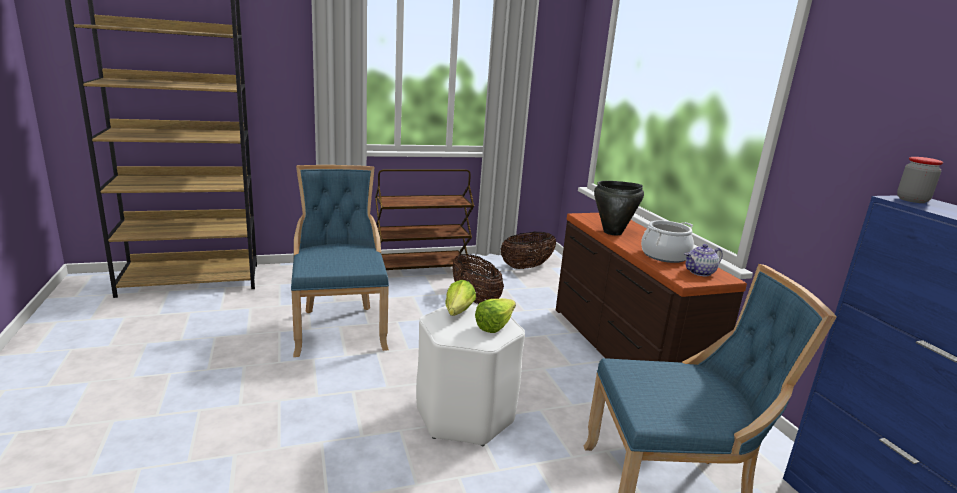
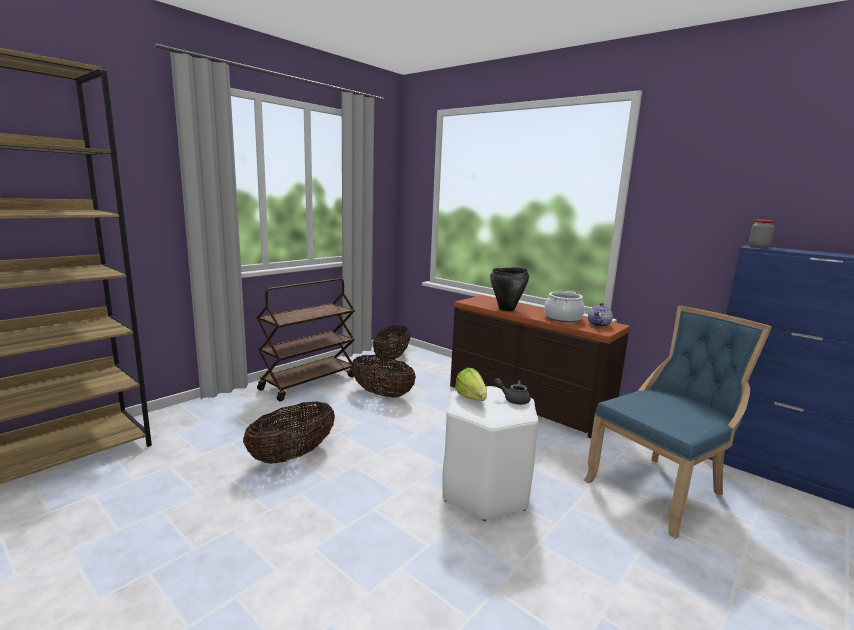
camera: 30 degrees left, 5 degrees down
blue chair [291,165,389,357] -> basket [243,402,335,464]
lettuce [475,298,516,333] -> grey teapot [494,378,530,405]

